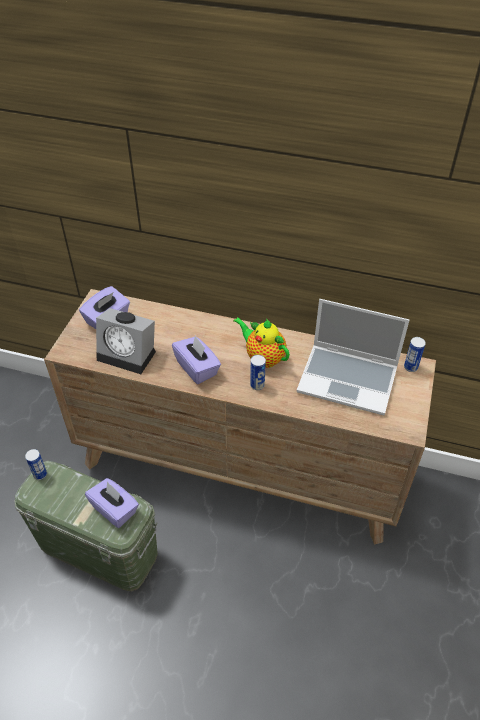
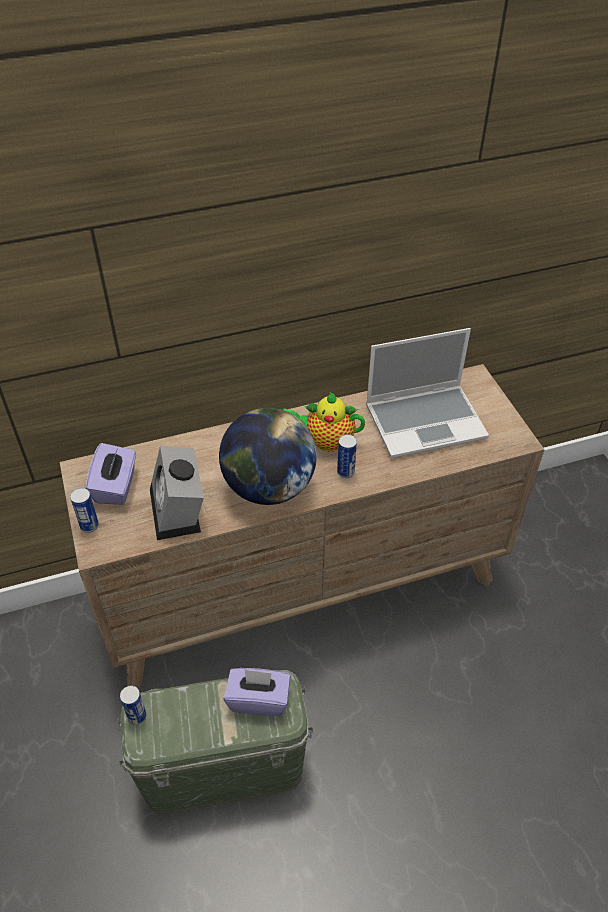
camera: 35 degrees left, 0 degrees up
alarm clock [96,308,156,374] -> alarm clock turned 90 degrees clockwise [150,446,204,540]
purple tissue box [172,335,221,384] -> globe [219,407,317,505]
can [404,337,426,372] -> can moved to [70,488,99,533]

